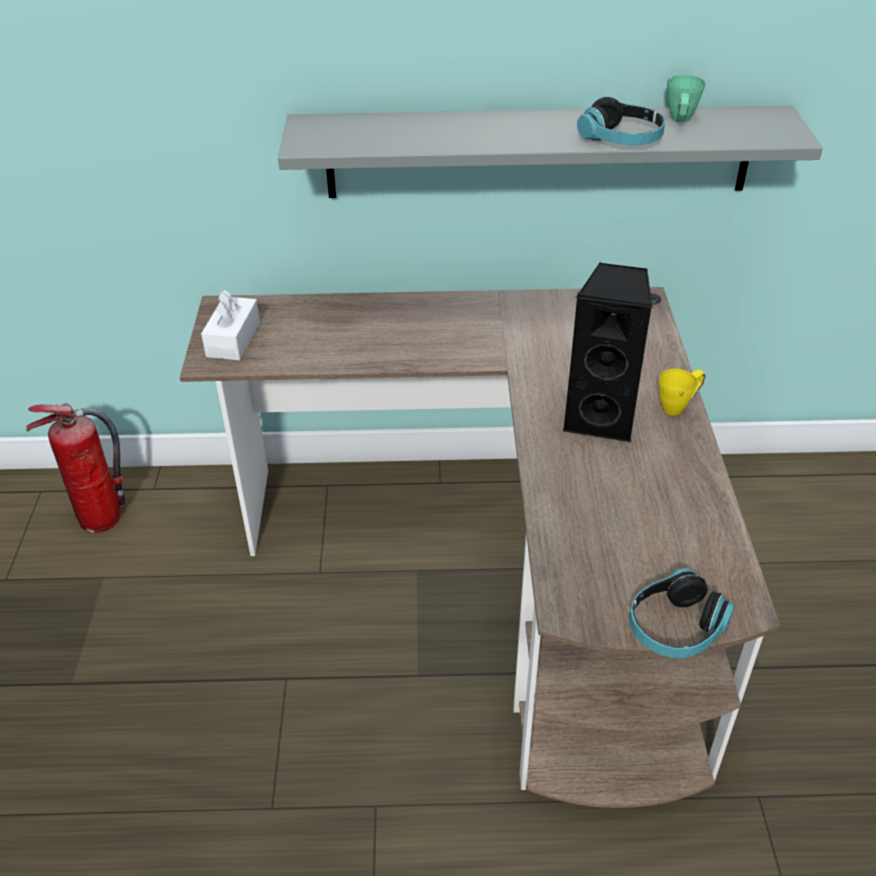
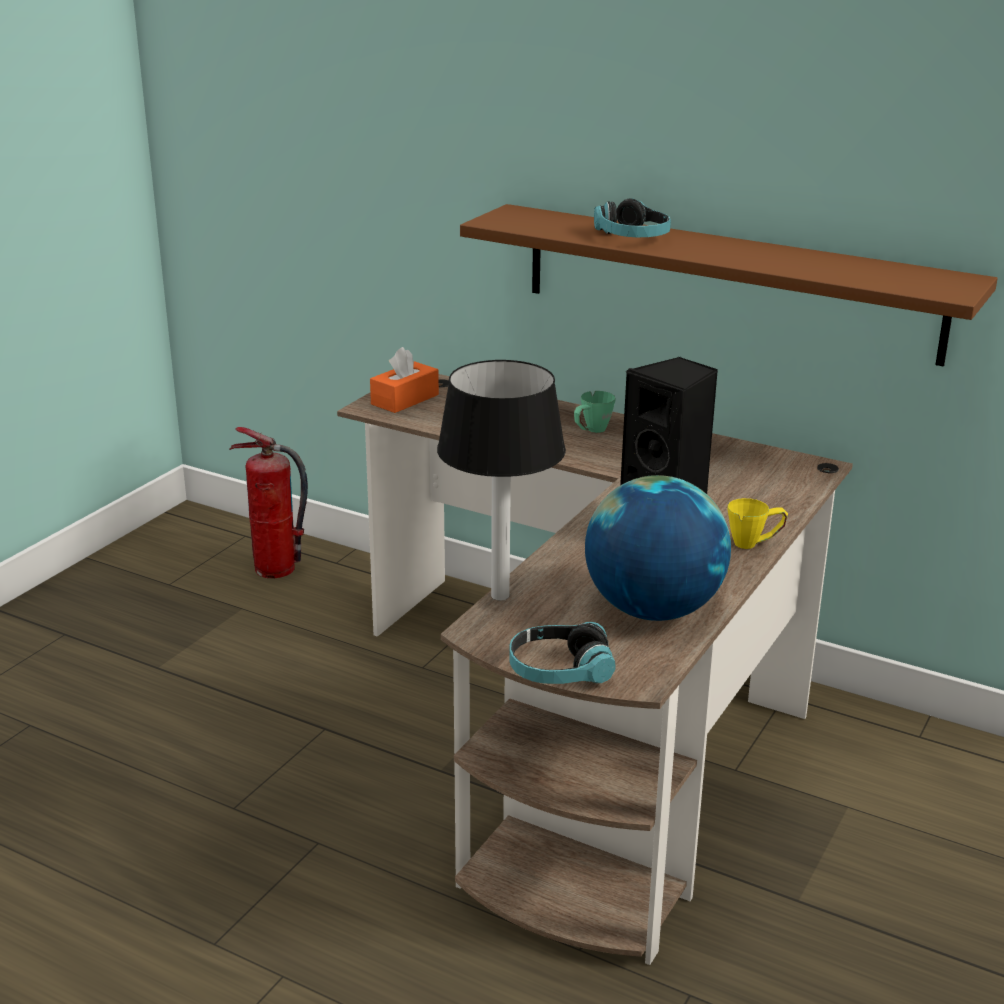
camera: 30 degrees right, 15 degrees down
white tissue box [201,290,260,361] -> orange tissue box [370,347,439,413]
grey shelf [278,106,823,198] -> brown shelf [460,204,998,367]
headphones [577,97,665,145] -> headphones moved to [594,198,671,237]
green mug [667,75,705,122] -> green mug moved to [574,391,615,433]
none -> table lamp [437,360,566,600]
none -> globe [585,475,731,621]

